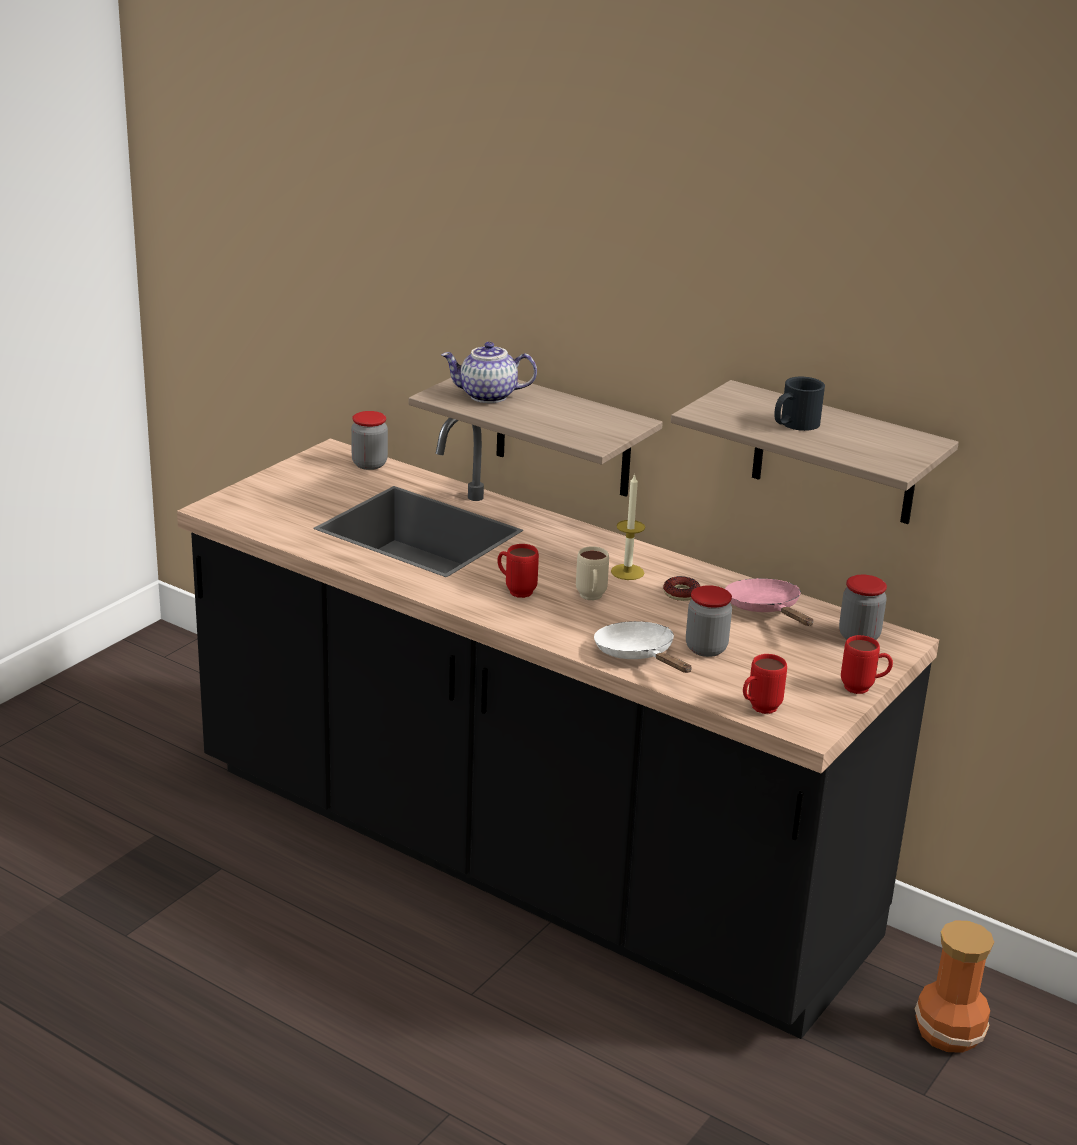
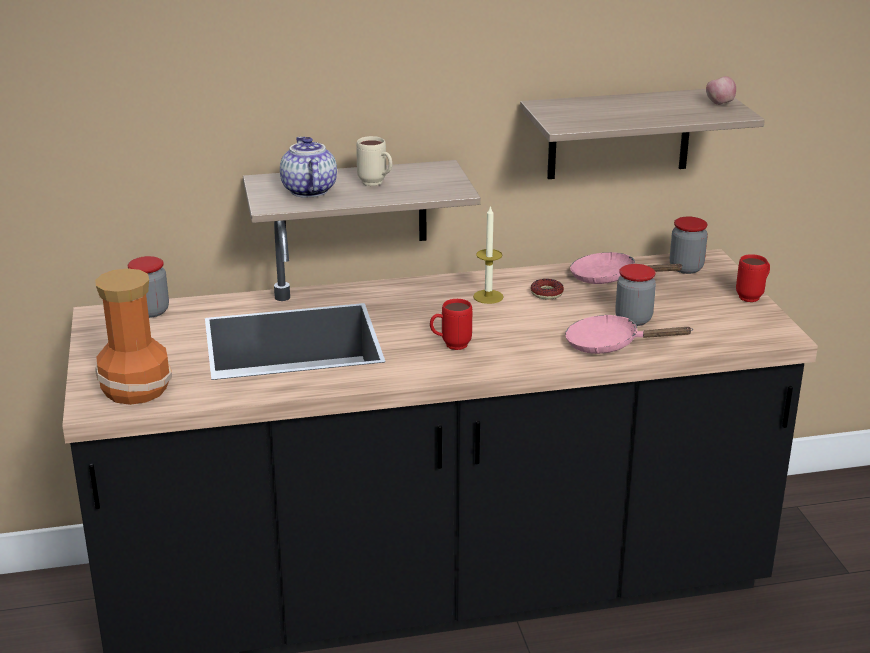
camera: 45 degrees left, 0 degrees up
teapot [441,342,537,403] -> teapot turned 120 degrees clockwise [280,137,337,198]
beige mug [576,546,609,600] -> beige mug moved to [356,136,392,186]
white frying pan [594,621,692,673] -> pink frying pan [565,314,693,354]
red mug [743,654,787,714] -> none
black mug [774,377,825,431] -> none
vase [915,920,994,1053] -> vase moved to [95,268,172,405]
none -> apple [706,76,736,105]

